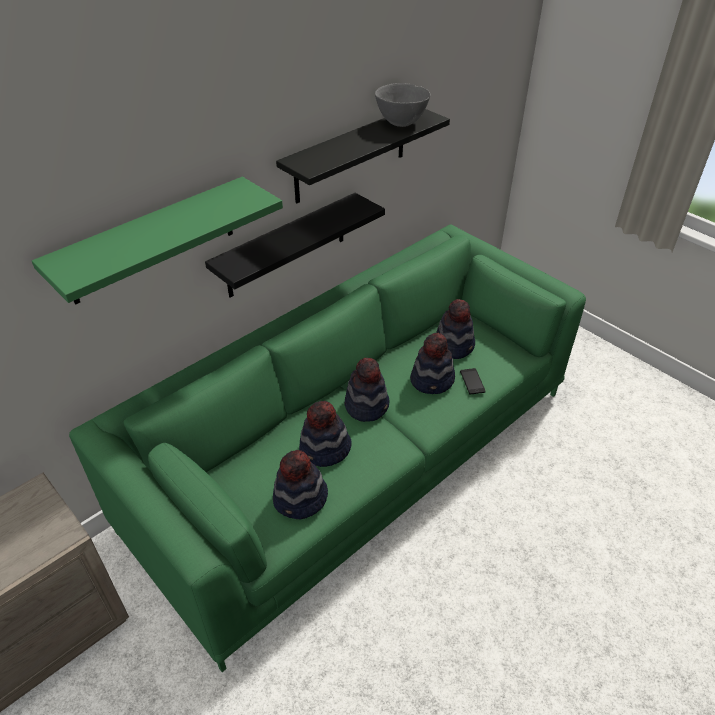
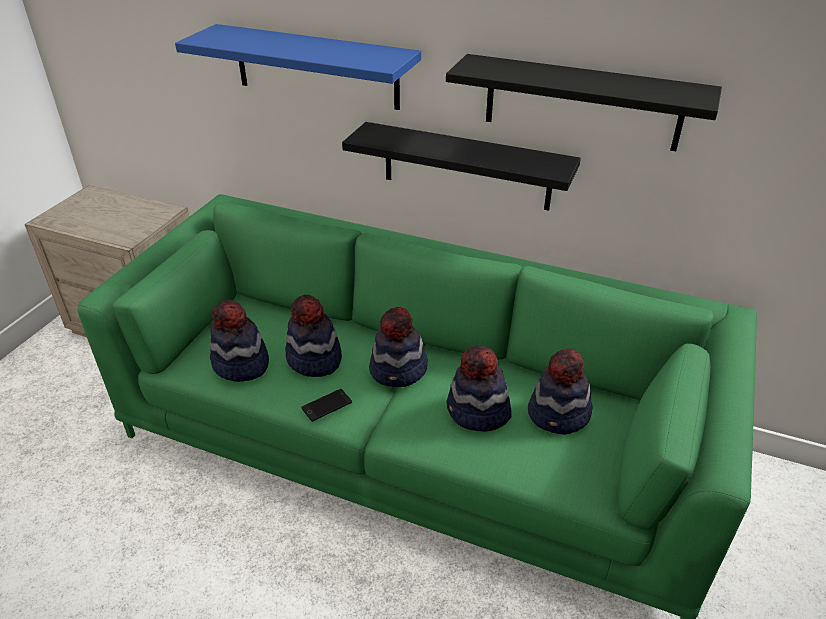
camera: 65 degrees right, 5 degrees down
green shelf [32,177,283,304] -> blue shelf [175,24,421,110]
grey bowl [375,83,430,127] -> none
phone [460,368,486,394] -> phone moved to [302,389,352,422]

